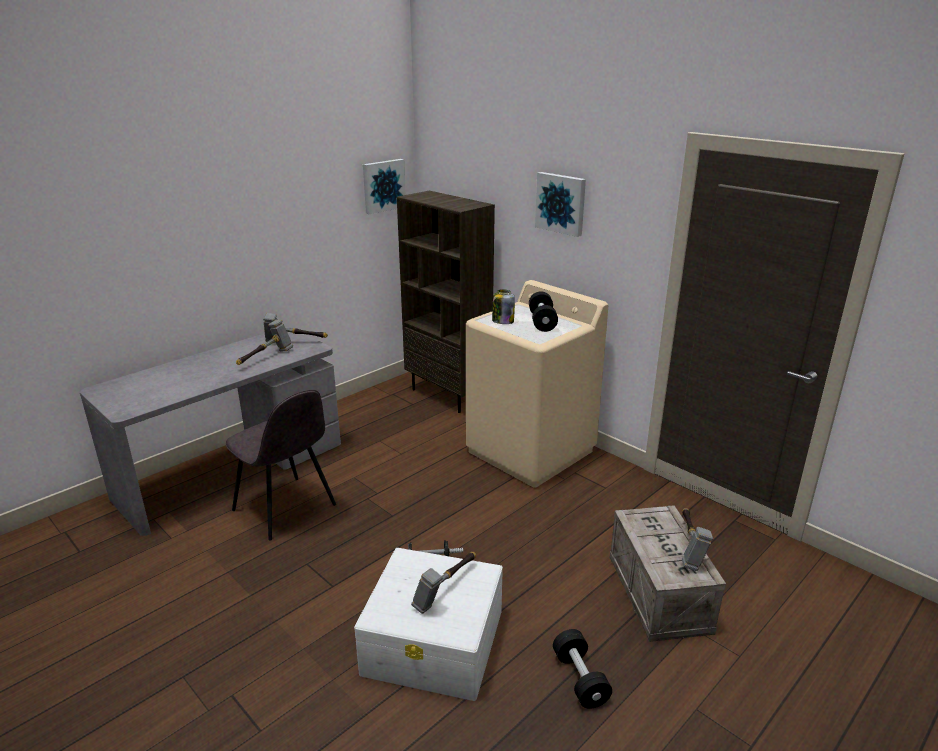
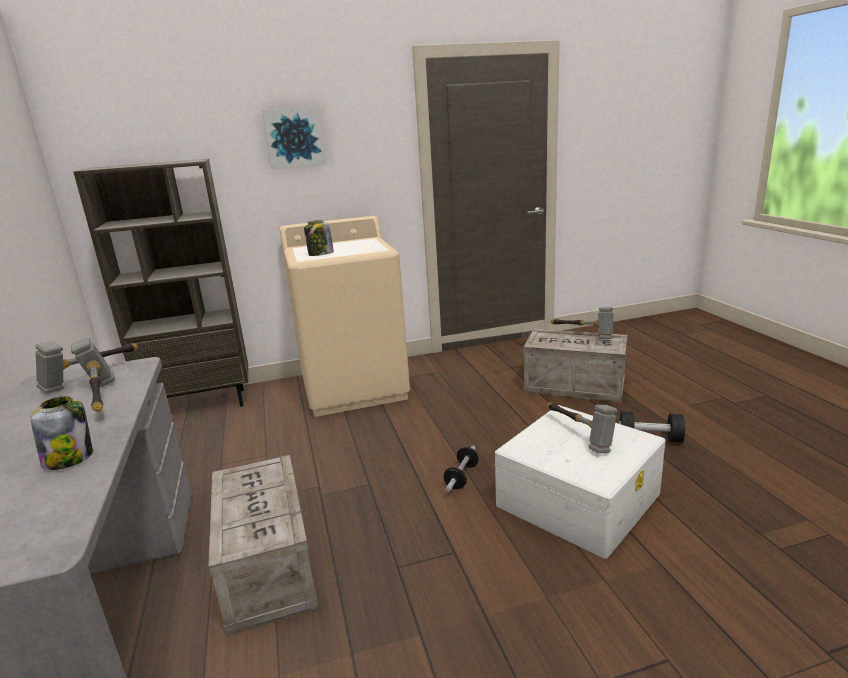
camera: 60 degrees left, 5 degrees down
grey chair [226,390,336,541] -> crate [208,455,319,636]
picture [363,159,406,214] -> none
black dumbbell [529,291,558,332] -> none
none -> jar [31,396,93,470]

